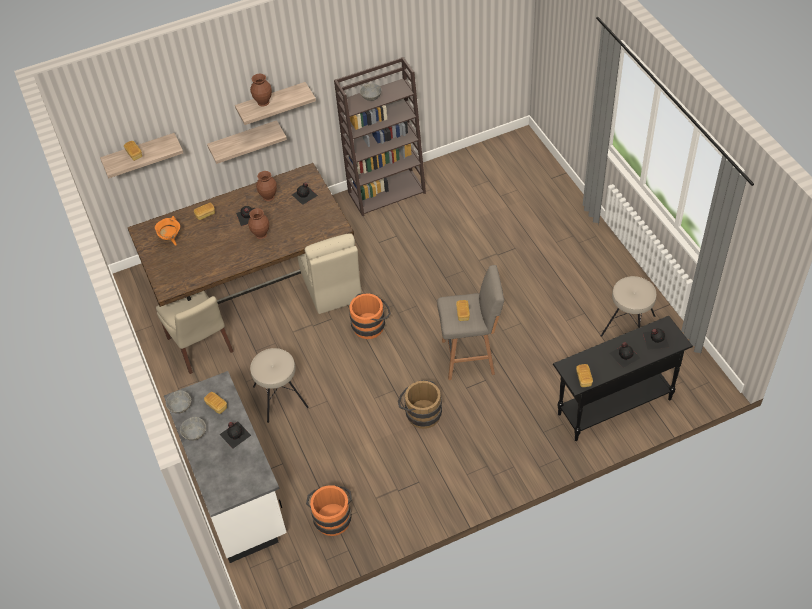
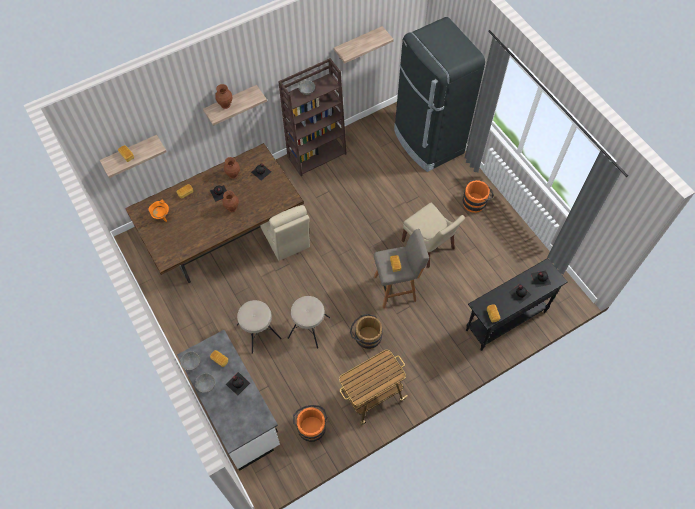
camera: 10 degrees left, 10 degrees up
beige chair [156,291,234,374] -> beige chair moved to [402,203,465,268]
shelf [207,120,287,164] -> shelf moved to [334,26,394,64]
orange bucket [349,293,391,339] -> orange bucket moved to [463,180,493,213]
beige stool [601,276,656,337] -> beige stool moved to [288,296,330,349]
none -> cart [339,350,407,424]
none -> black fridge [394,17,485,172]

